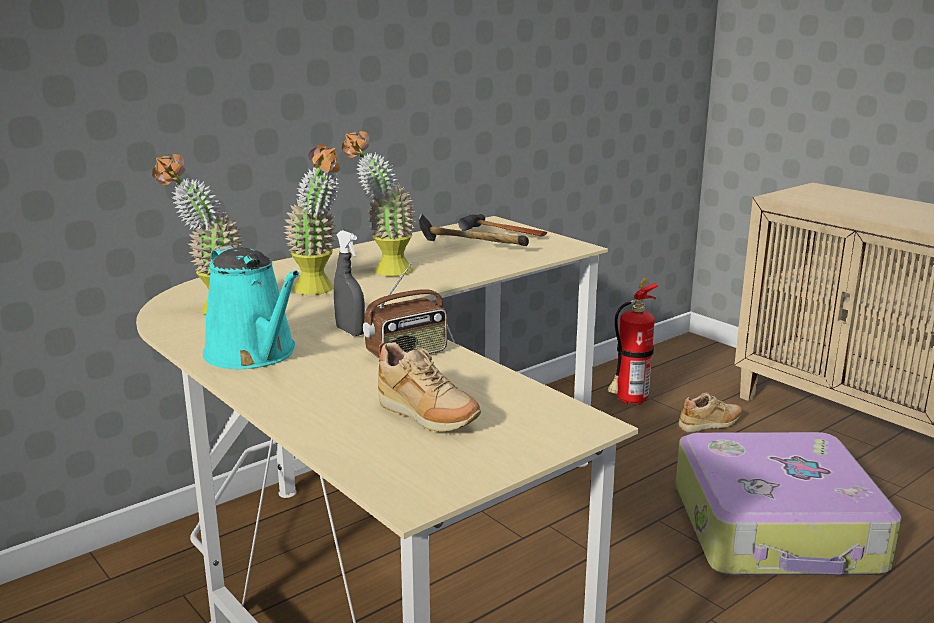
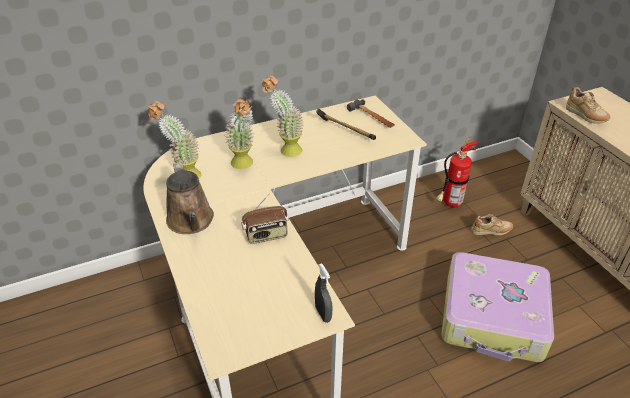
camera: 15 degrees right, 20 degrees up
turquoise watering can [203,245,300,369] -> brown watering can [166,162,214,234]
grey spray bottle [334,230,365,336] -> grey spray bottle moved to [315,264,333,323]
beige shoe [378,342,481,432] -> beige shoe moved to [566,87,610,124]

